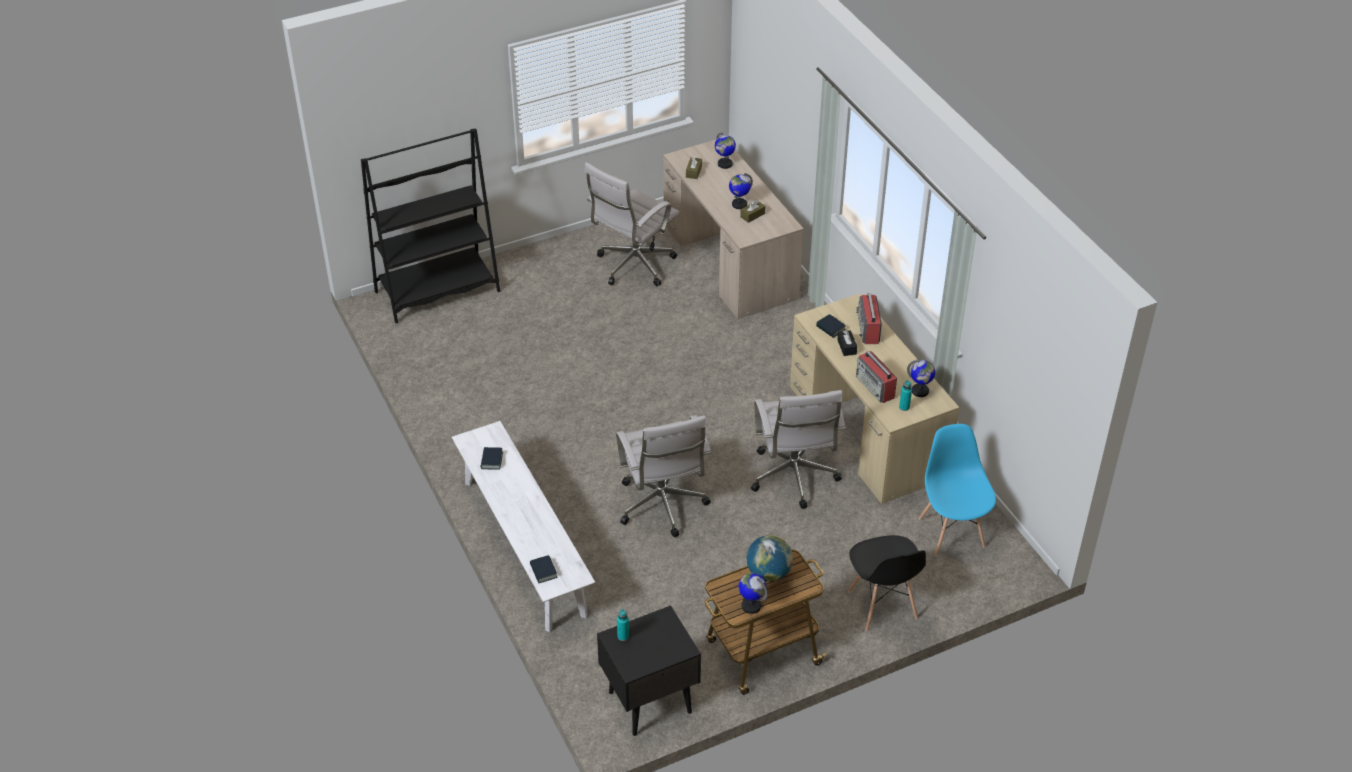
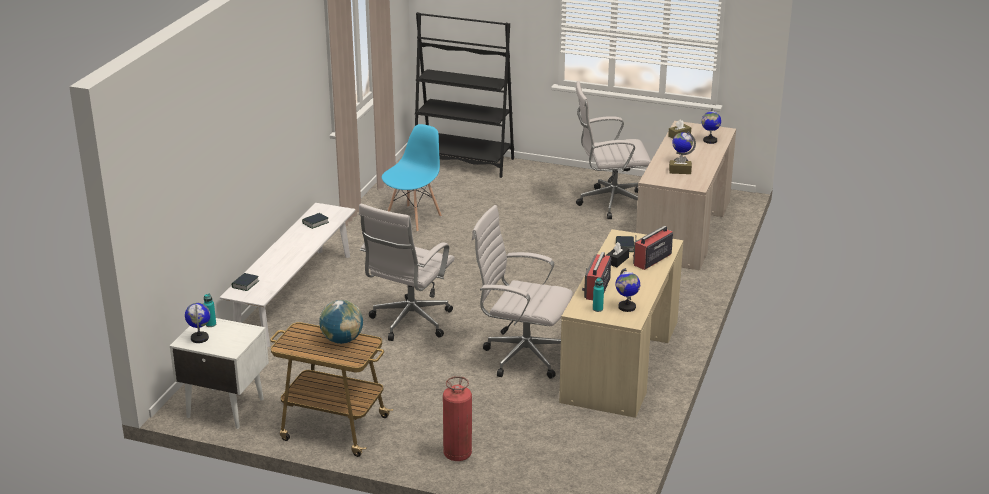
camera: 45 degrees right, 15 degrees down
black nightstand [597,605,701,736] -> white nightstand [170,318,269,429]
globe [738,573,768,614] -> globe moved to [185,303,210,343]
white office chair [751,390,845,509] -> white office chair turned 75 degrees clockwise [472,205,573,379]
black chair [848,535,926,631] -> fire extinguisher [443,376,472,461]
blue chair [919,424,996,556] -> blue chair moved to [382,124,442,232]

